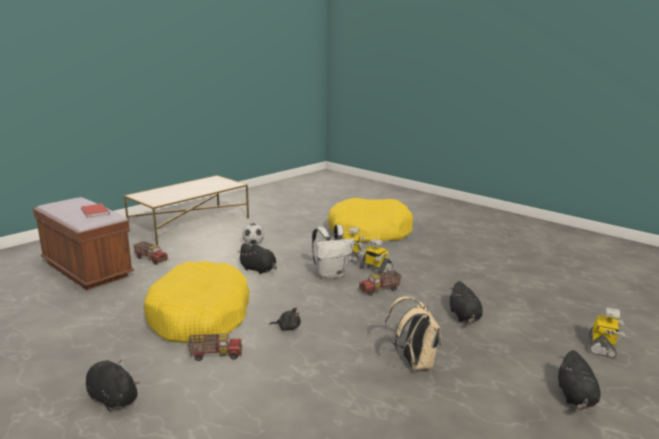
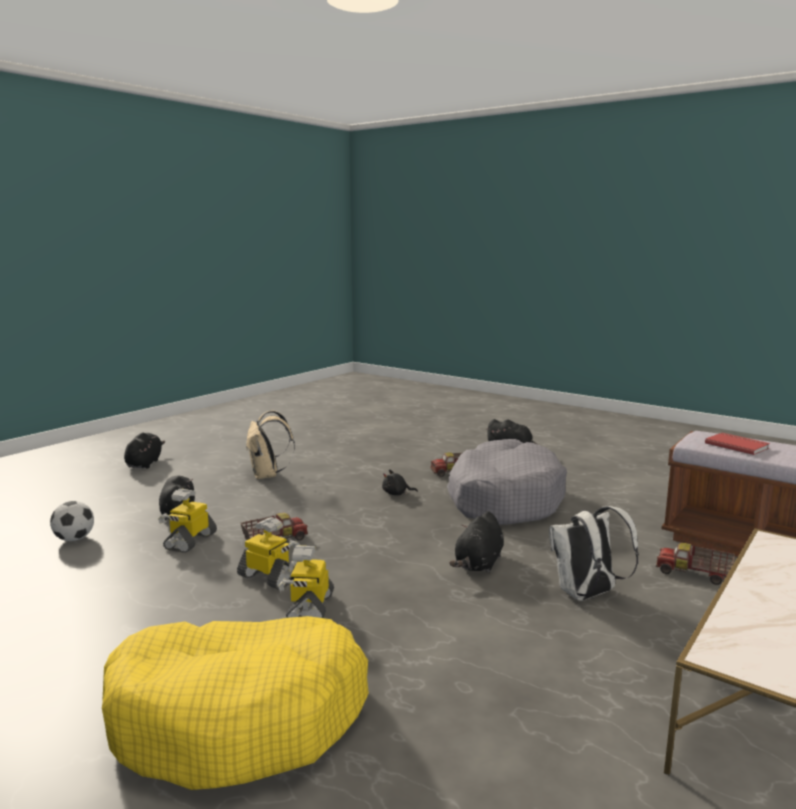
camera: 175 degrees right, 5 degrees down
yellow dog bed [144,261,249,343] -> grey dog bed [447,439,567,525]
black plush toy [237,243,277,274] -> black plush toy turned 90 degrees counterclockwise [449,511,504,573]
football [242,223,264,245] -> football moved to [50,501,94,541]
white backpack [312,225,354,279] -> white backpack moved to [549,506,639,601]
toy robot [589,307,626,358] -> toy robot moved to [158,489,217,553]

